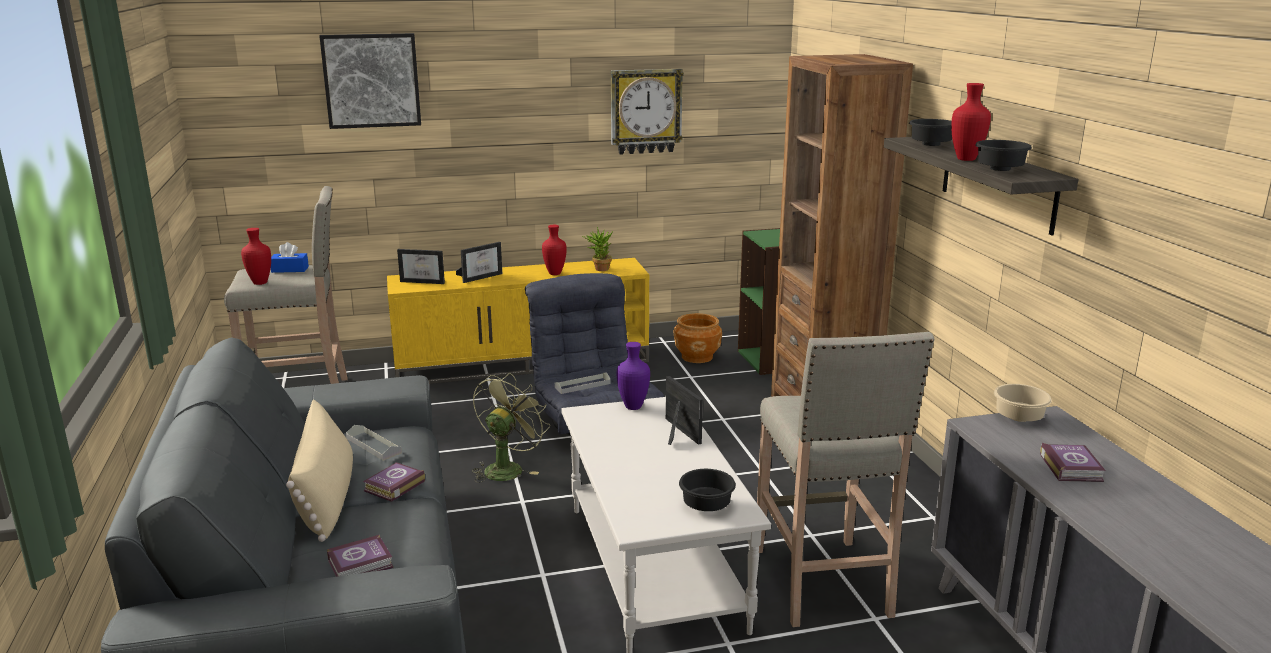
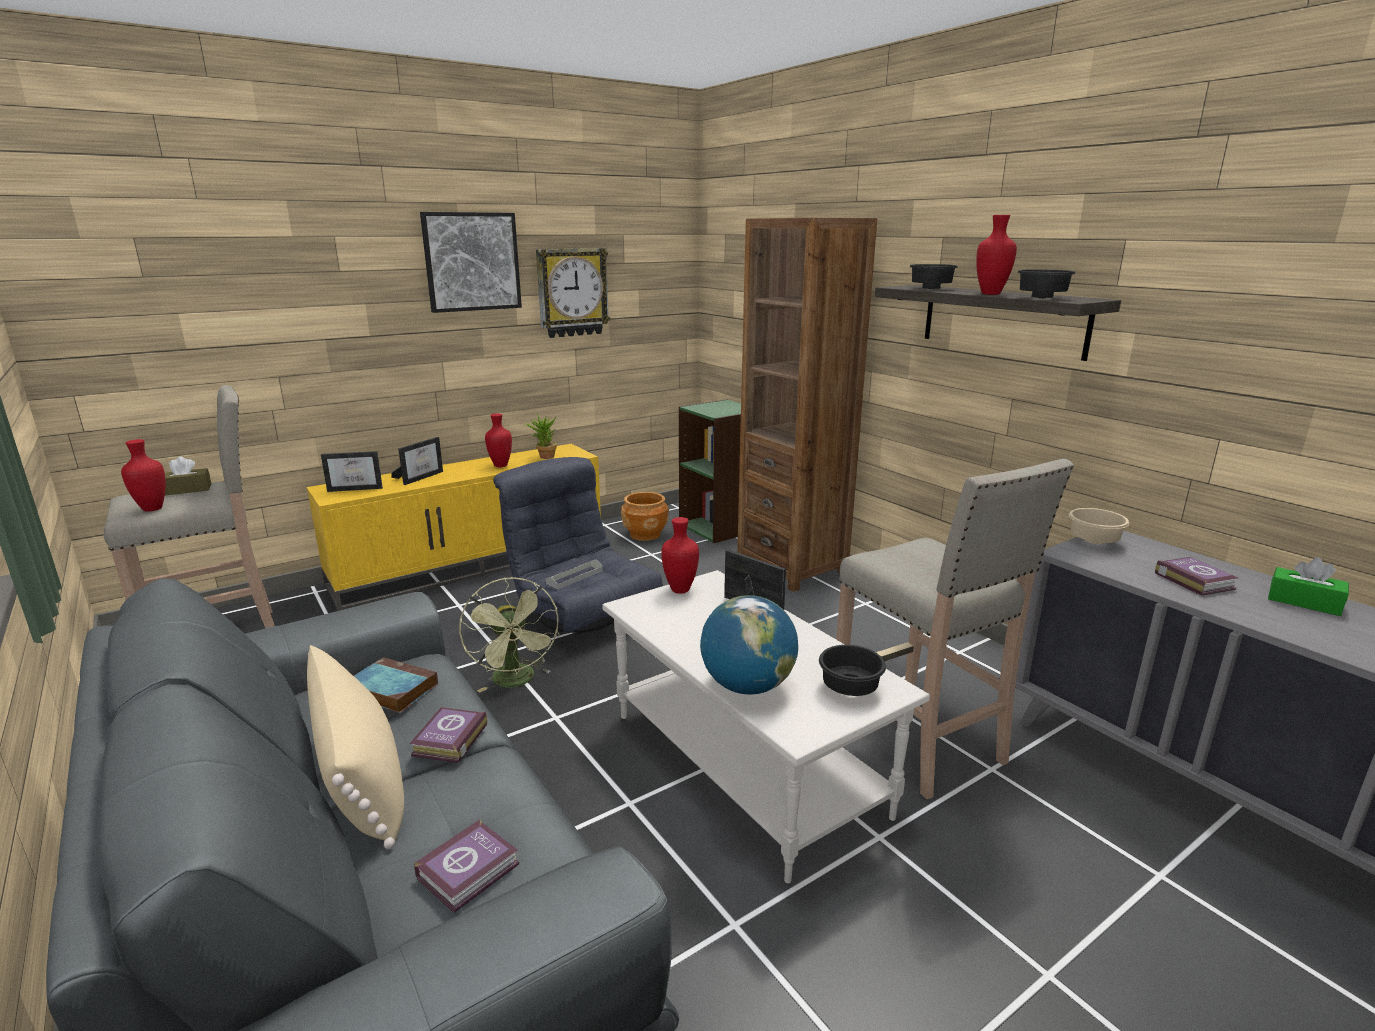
camera: 20 degrees left, 0 degrees up
blue tissue box [271,242,309,273] -> brown tissue box [165,456,211,495]
picture [319,33,421,129] -> picture moved to [420,212,522,313]
grey tray [346,425,402,461] -> book [354,657,438,713]
green fan [472,373,550,483] -> green fan turned 150 degrees clockwise [459,577,560,693]
purple vase [617,342,650,410] -> red vase [661,517,699,594]
none -> globe [700,595,798,695]
none -> green tissue box [1268,557,1349,616]

